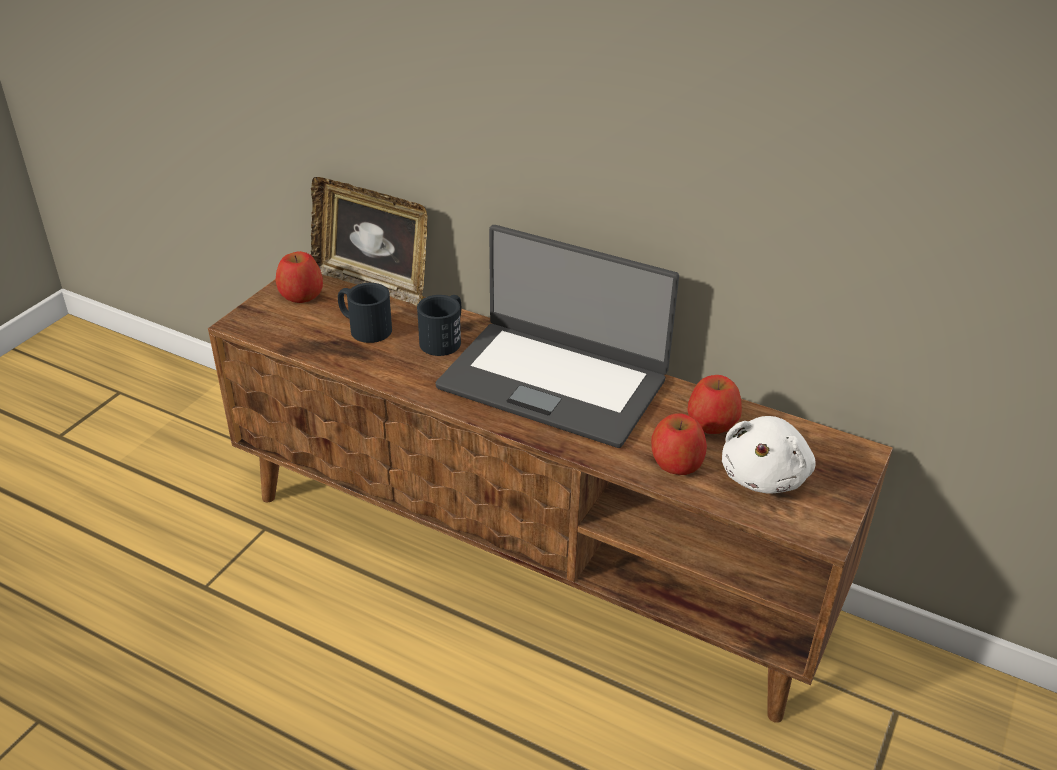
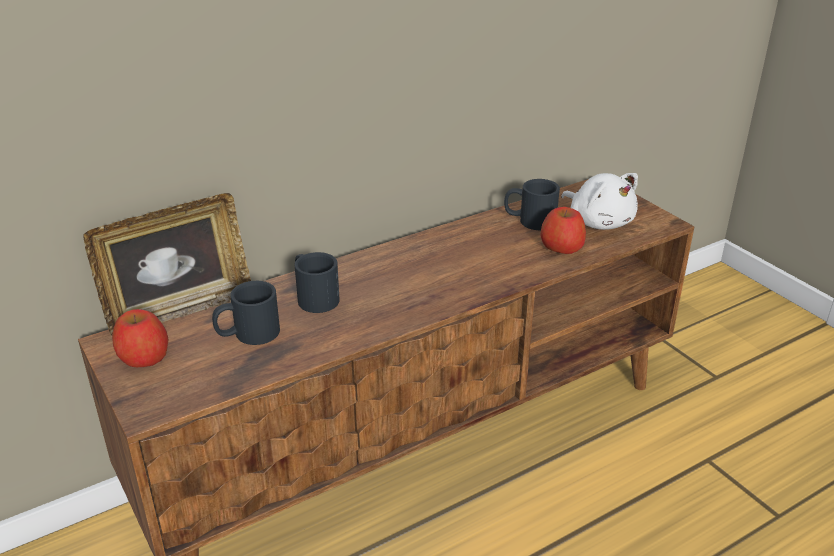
camera: 60 degrees left, 5 degrees down
laptop [436,225,679,448] -> none
apple [687,375,742,434] -> black mug [504,179,560,230]

